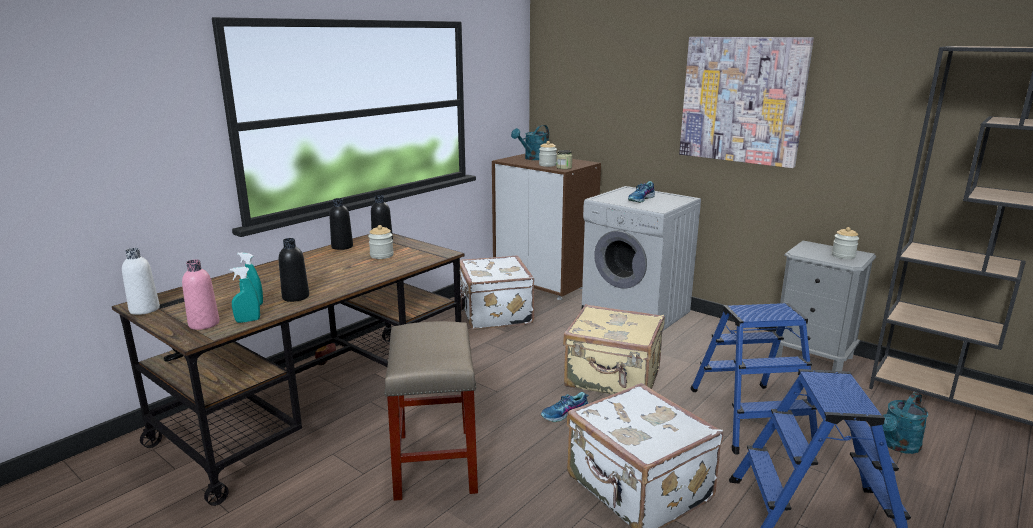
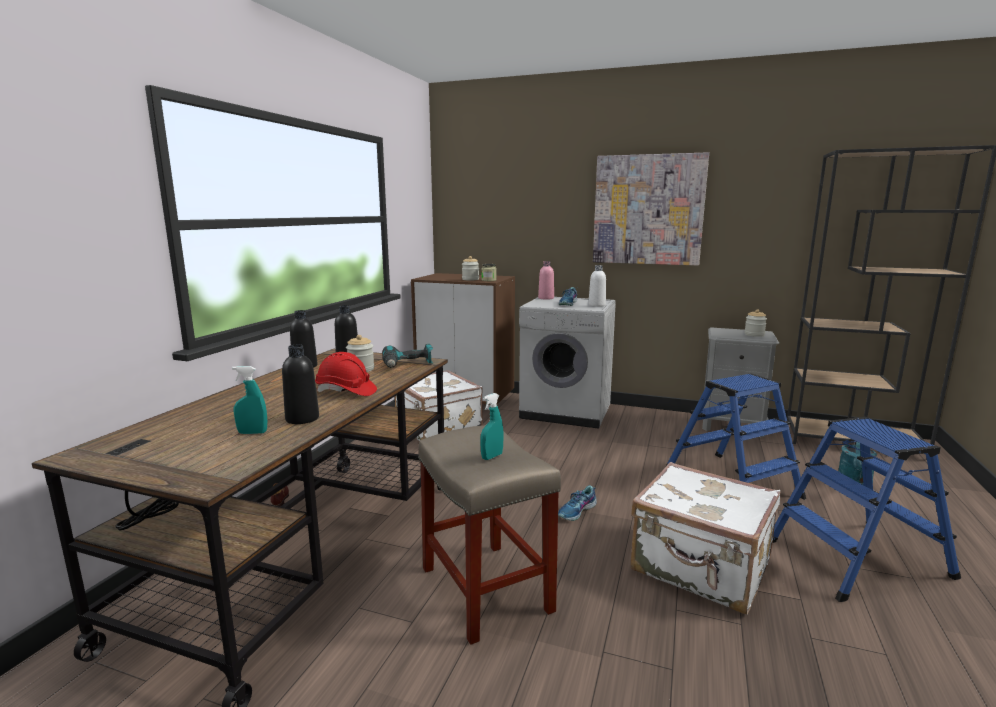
camera: 20 degrees left, 5 degrees down
white bottle [122,248,160,315] -> white bottle moved to [588,265,606,307]
pink bottle [182,259,219,330] -> pink bottle moved to [538,261,554,300]
turquoise spray bottle [230,267,260,323] -> turquoise spray bottle moved to [480,393,504,460]
turquoise watering can [511,125,549,160] -> none
beige suitcase [563,304,665,394] -> none
none -> red hard hat [315,352,377,396]
none -> power drill [382,344,433,368]

